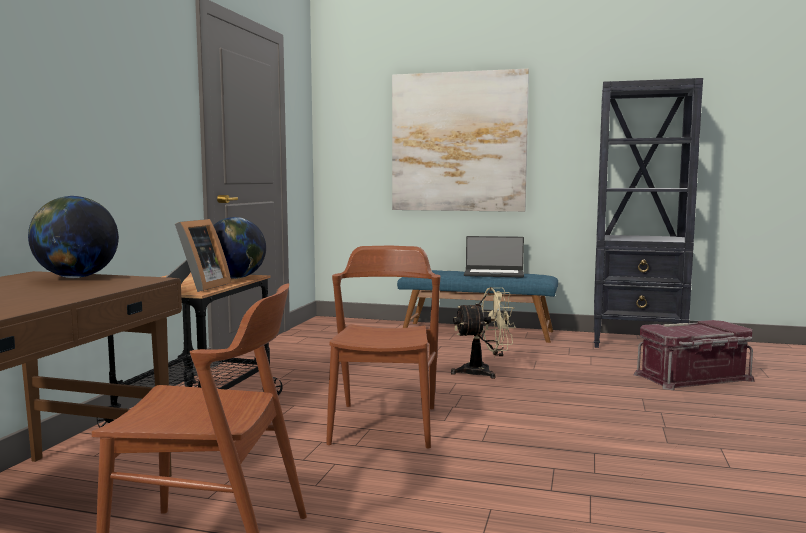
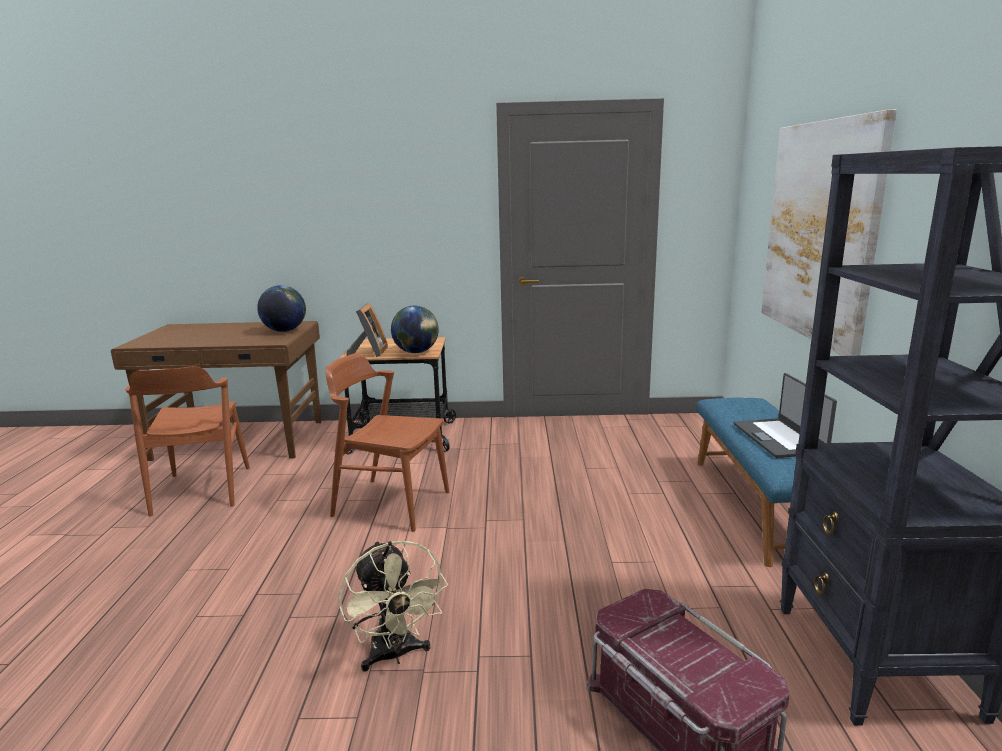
camera: 75 degrees right, 10 degrees up
picture frame [166,219,231,292] -> picture frame turned 90 degrees counterclockwise [346,303,388,357]
brown chair [326,246,441,449] -> brown chair turned 150 degrees counterclockwise [325,353,449,532]
beige fan [451,287,516,379] -> beige fan moved to [339,541,448,672]

